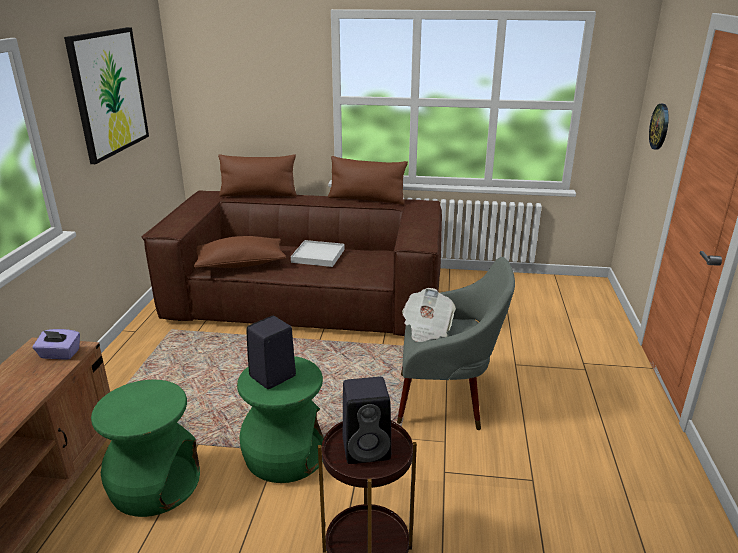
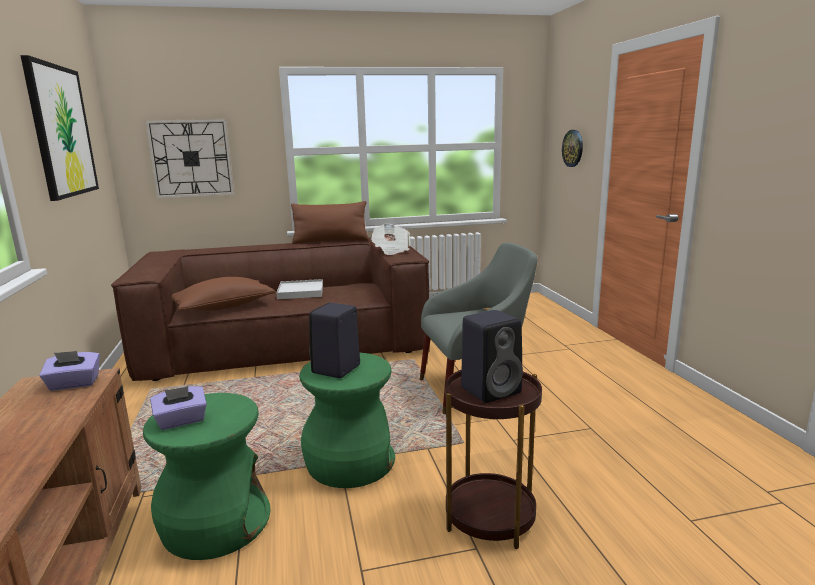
camera: 20 degrees left, 10 degrees down
brown pillow [218,154,297,197] -> none
newspaper [402,288,456,342] -> newspaper moved to [371,224,410,255]
none -> wall clock [145,119,234,198]
none -> purple tissue box [150,386,207,430]

